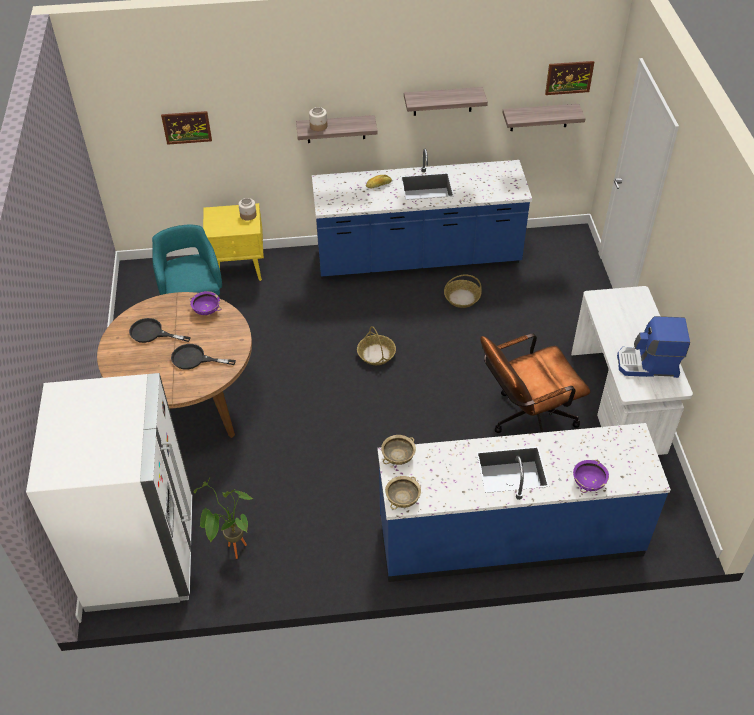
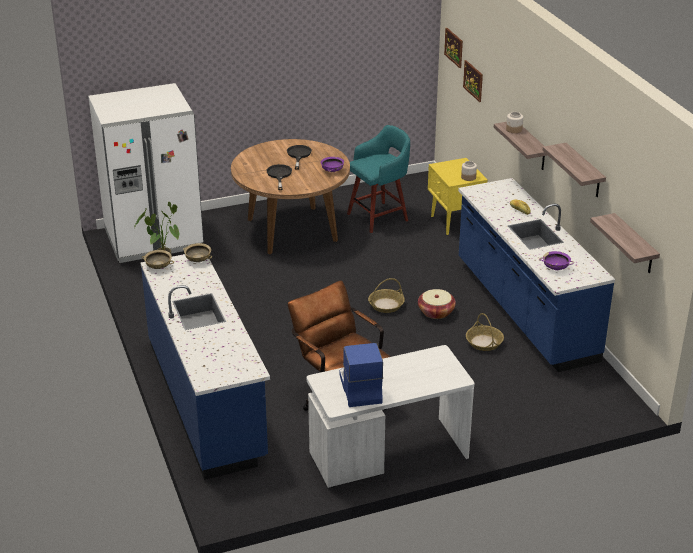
camera: 75 degrees right, 15 degrees down
picture [545,61,594,95] -> picture moved to [444,28,463,68]
purple bowl [573,459,609,493] -> purple bowl moved to [539,251,574,270]
none -> basket [418,289,456,319]

